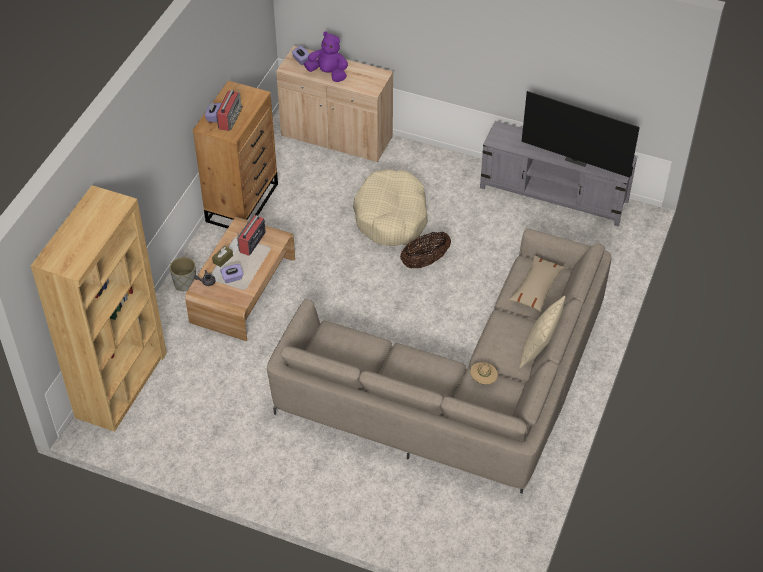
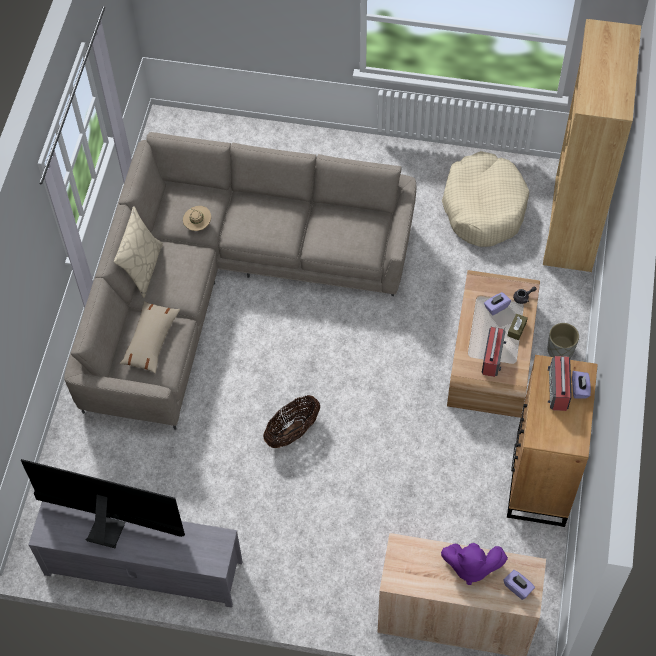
camera: 170 degrees right, 10 degrees up
beige dog bed [353,169,428,246] -> beige dog bed moved to [442,151,529,247]

